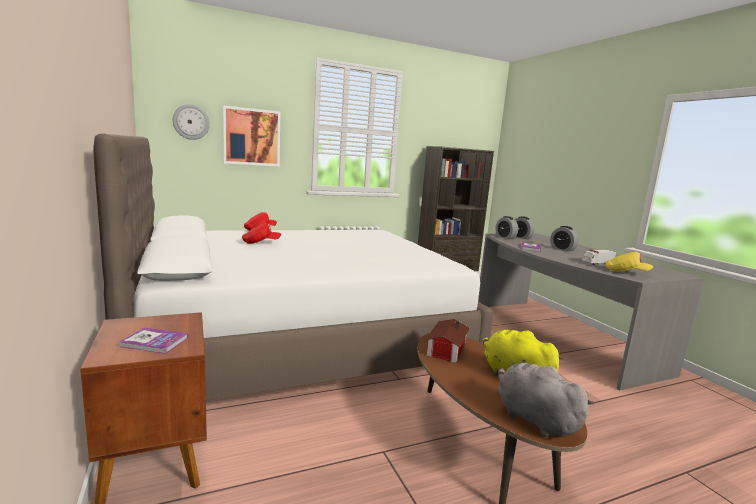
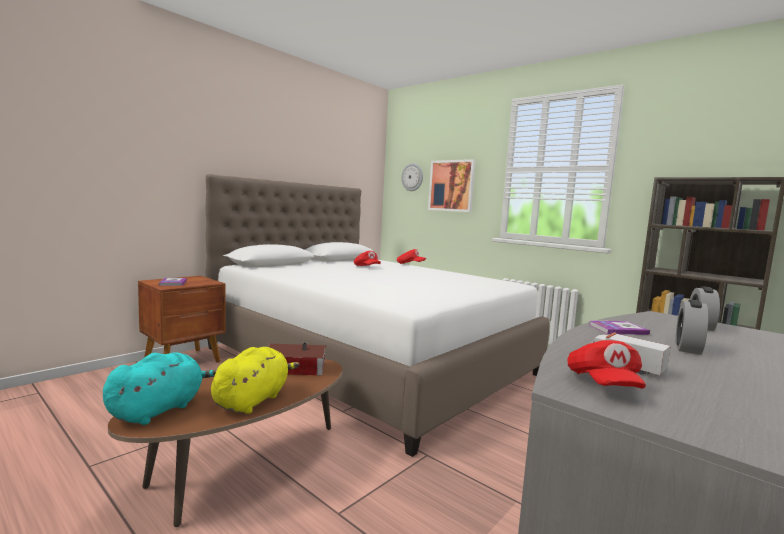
camera: 65 degrees right, 5 degrees down
alarm clock [495,216,518,239] -> none
grey plush toy [498,363,594,437] -> turquoise plush toy [103,352,217,425]
yellow cap [606,252,653,272] -> red cap [568,340,646,389]

